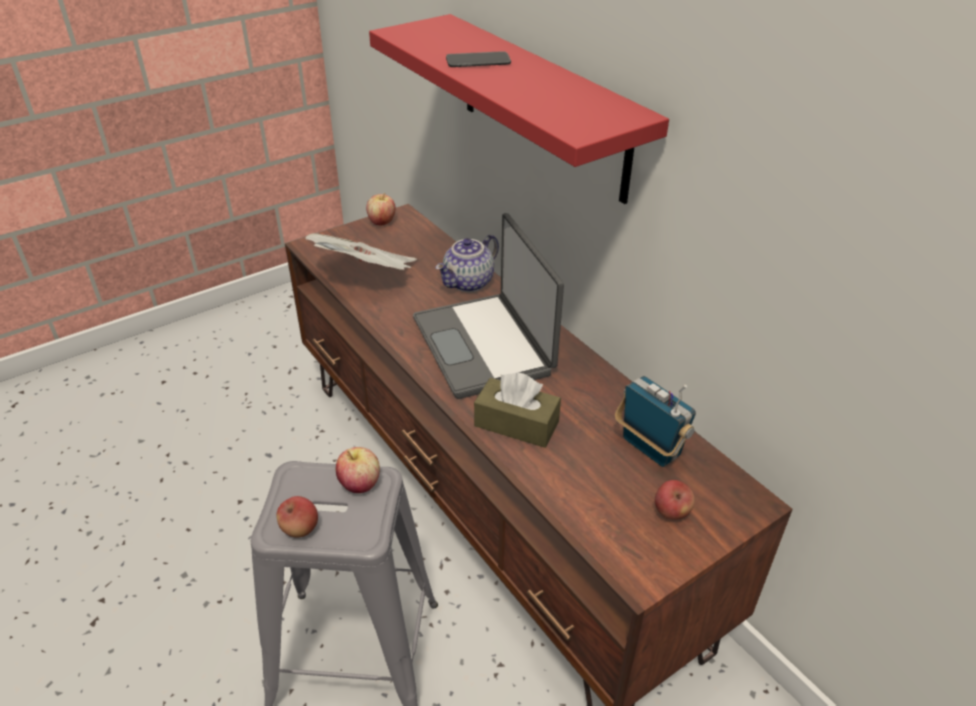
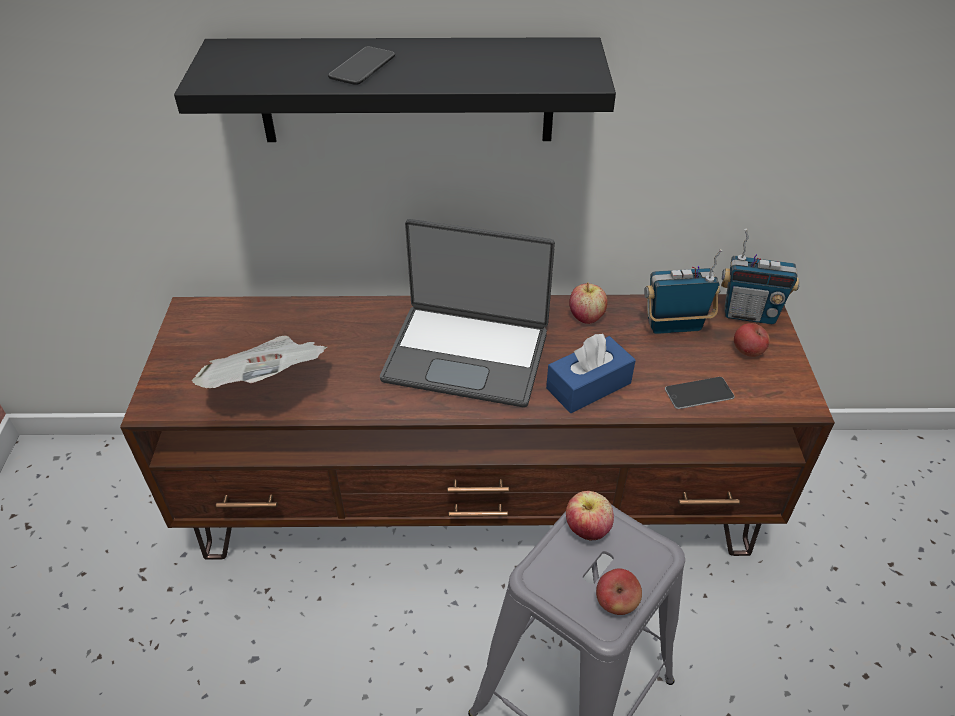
camera: 55 degrees left, 5 degrees up
apple [366,193,396,225] -> apple moved to [569,282,608,324]
red shelf [369,14,669,204] -> black shelf [174,37,616,142]
teapot [436,234,499,292] -> none
brown tissue box [474,372,561,448] -> blue tissue box [546,334,636,413]
none -> phone [665,377,735,409]
none -> radio [721,228,800,324]

